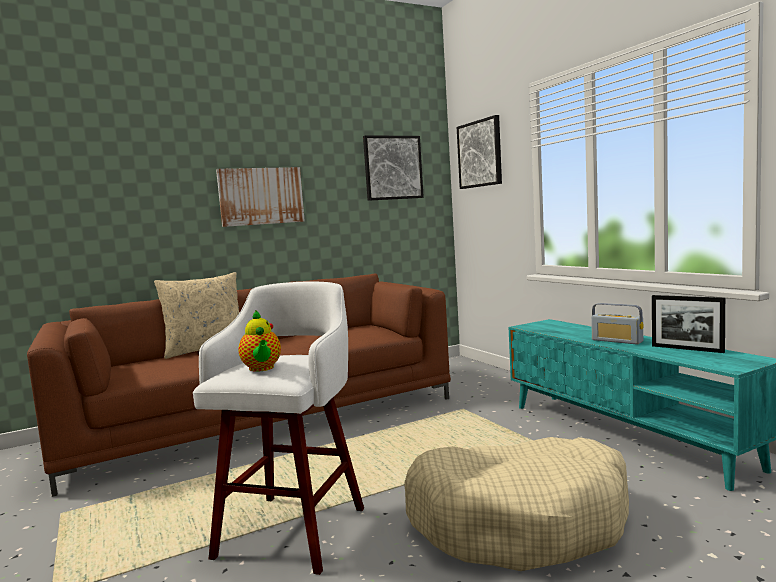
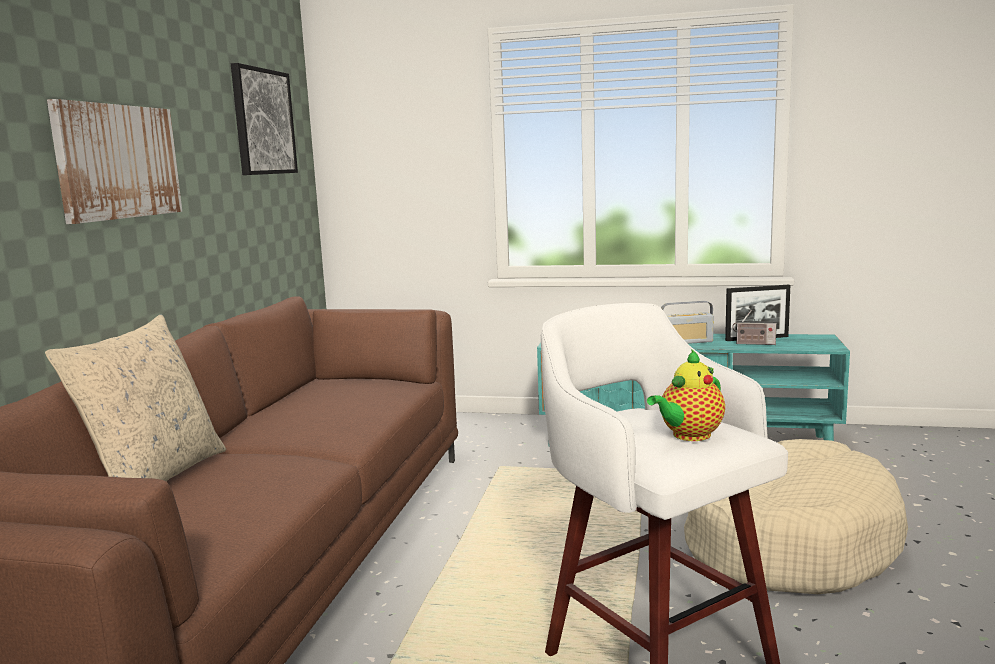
camera: 50 degrees left, 5 degrees up
teapot [238,310,281,372] -> teapot turned 120 degrees clockwise [647,349,725,441]
picture [457,115,502,189] -> none
none -> radio [732,310,777,345]

